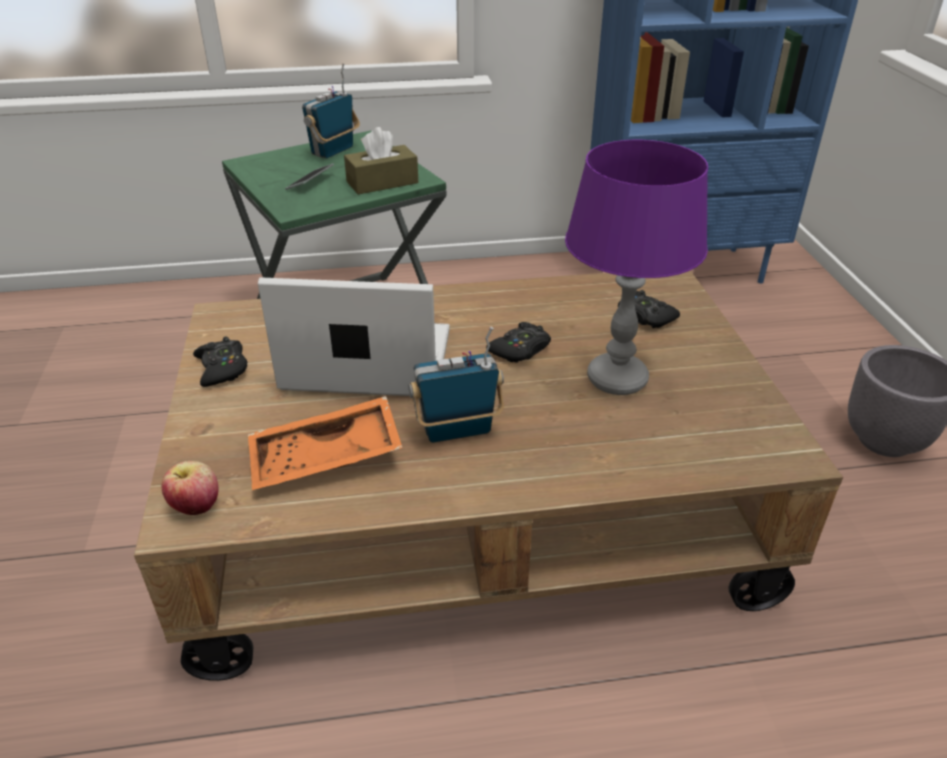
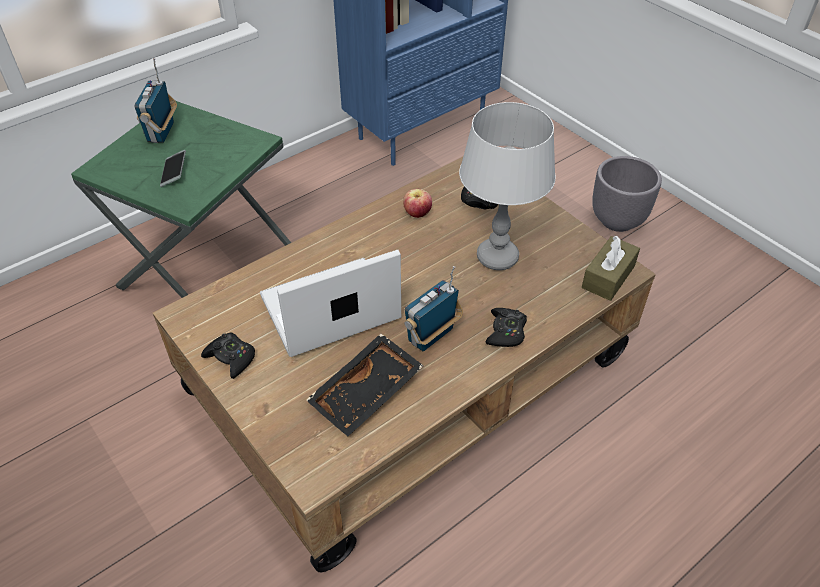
camera: 30 degrees left, 10 degrees up
apple [162,461,218,515] -> apple moved to [403,189,432,218]
orange tray [248,396,402,490] -> black tray [306,334,424,436]
brown tissue box [344,127,418,194] -> brown tissue box moved to [582,236,640,301]
black game controller [486,322,551,363] -> black game controller moved to [485,308,527,347]
purple table lamp [565,140,708,395] -> grey table lamp [459,102,556,270]

